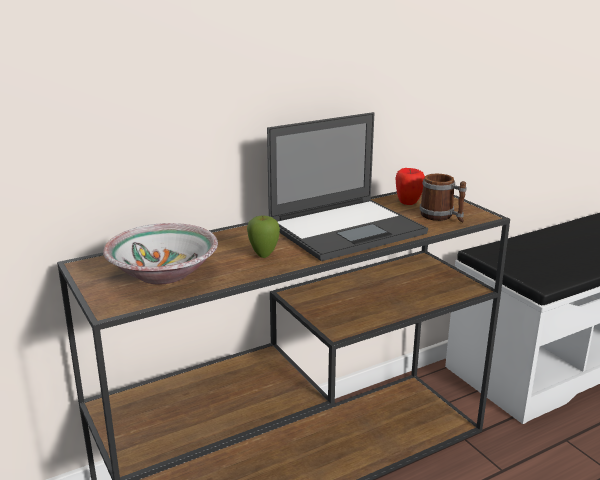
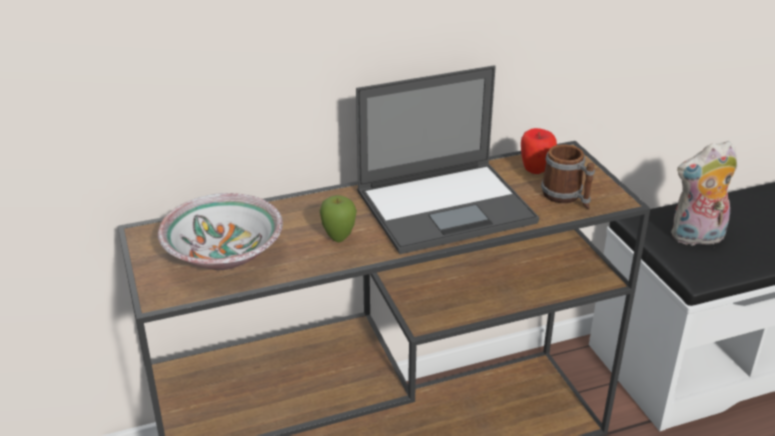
camera: 10 degrees right, 10 degrees up
none -> plush toy [671,141,737,246]

